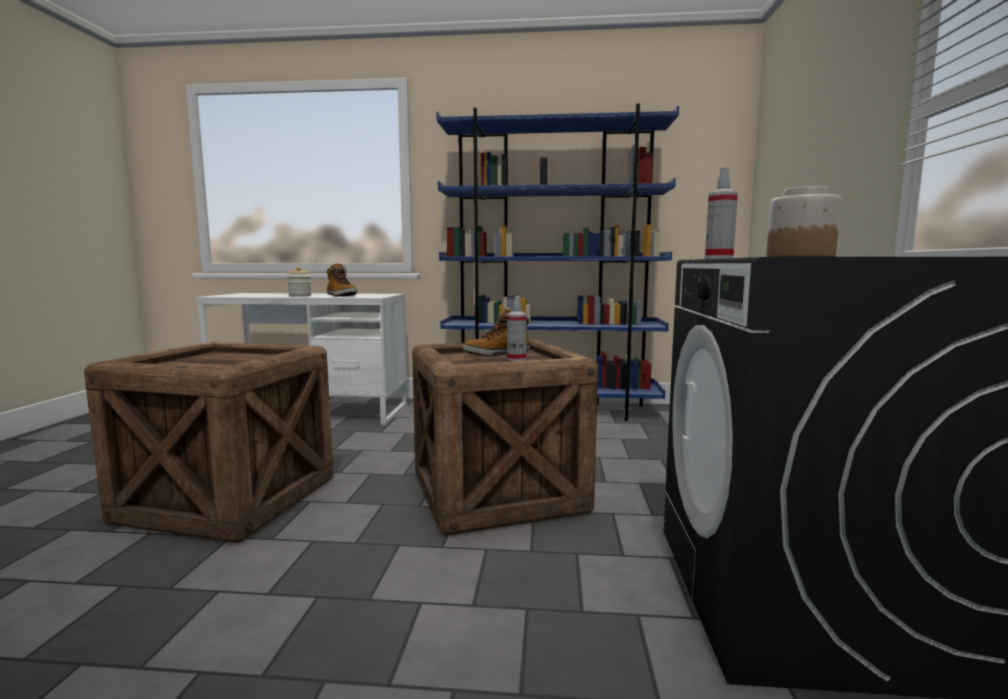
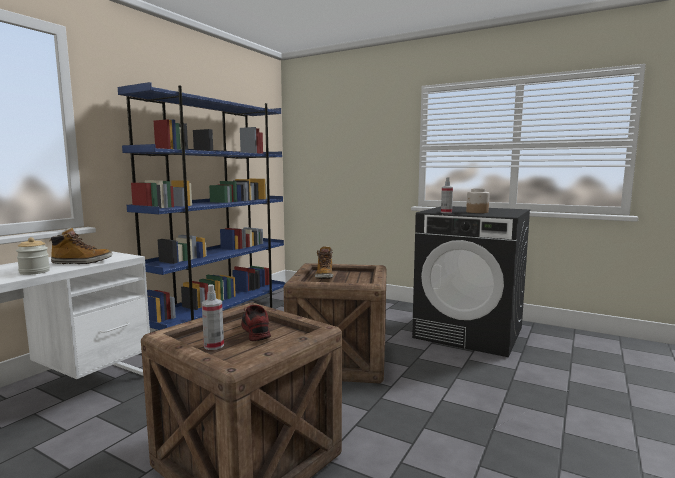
camera: 65 degrees left, 0 degrees up
spray bottle [507,296,527,361] -> spray bottle moved to [202,284,224,350]
none -> shoe [241,305,271,341]

